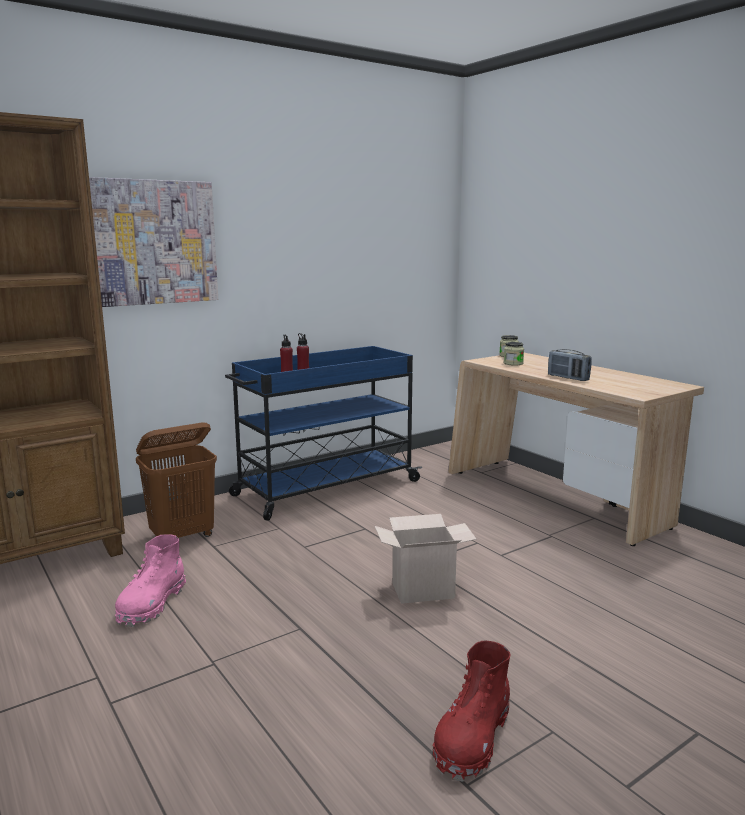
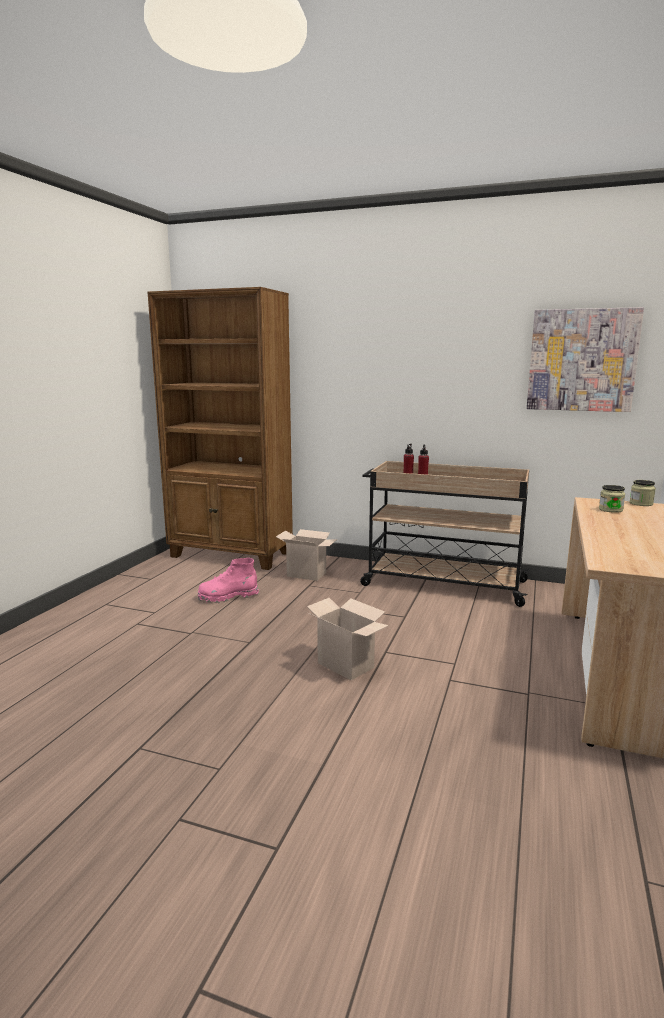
camera: 55 degrees right, 0 degrees up
picture [89,177,218,307] -> picture moved to [527,307,644,412]
brown laundry basket [136,422,217,538] -> cardboard box [276,529,337,581]
blue cart [225,346,422,521] -> beige cart [360,461,530,607]
red boot [433,641,511,782] -> none
radio [548,349,591,381] -> none

